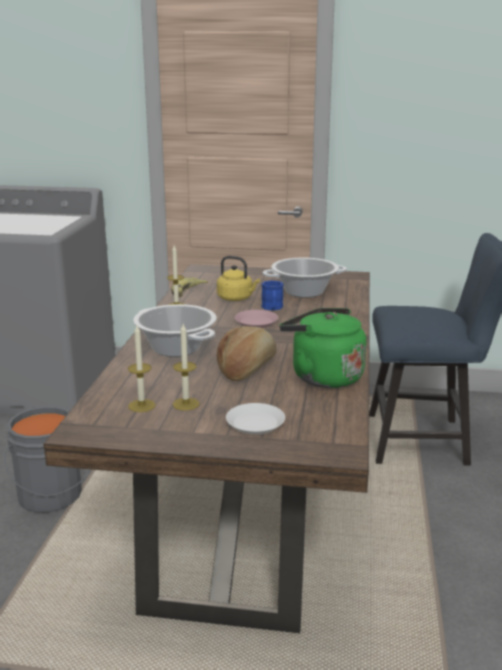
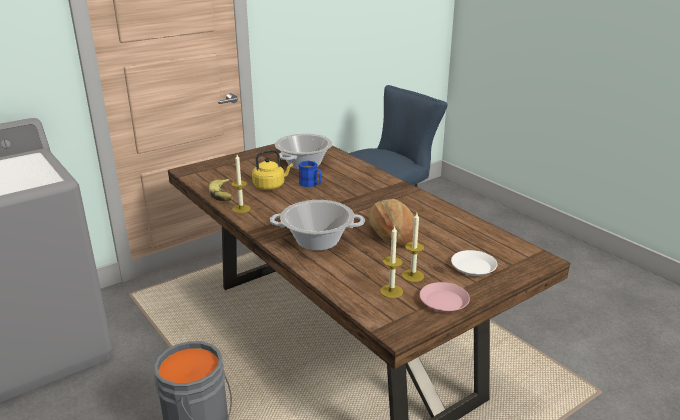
camera: 45 degrees left, 5 degrees up
pink plate [235,310,278,328] -> pink plate moved to [419,282,470,312]
green kettle [280,308,366,388] -> none

